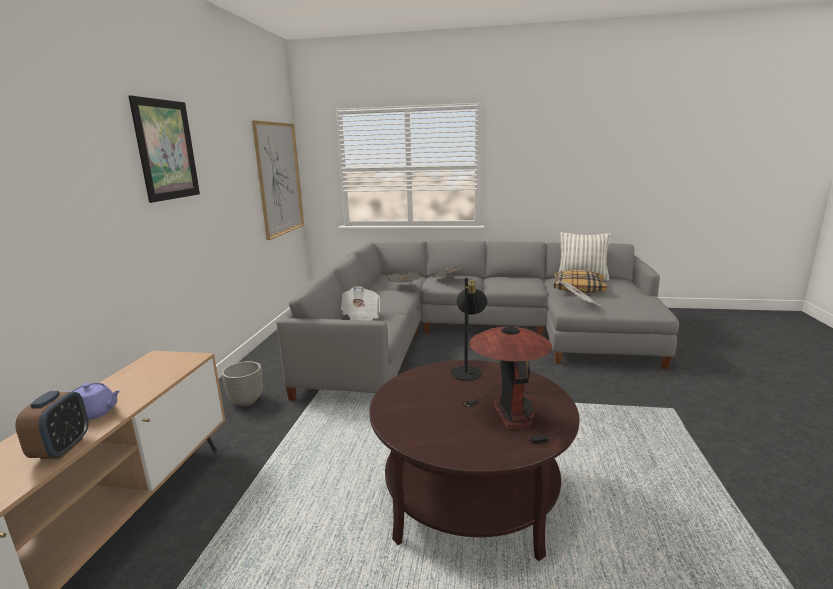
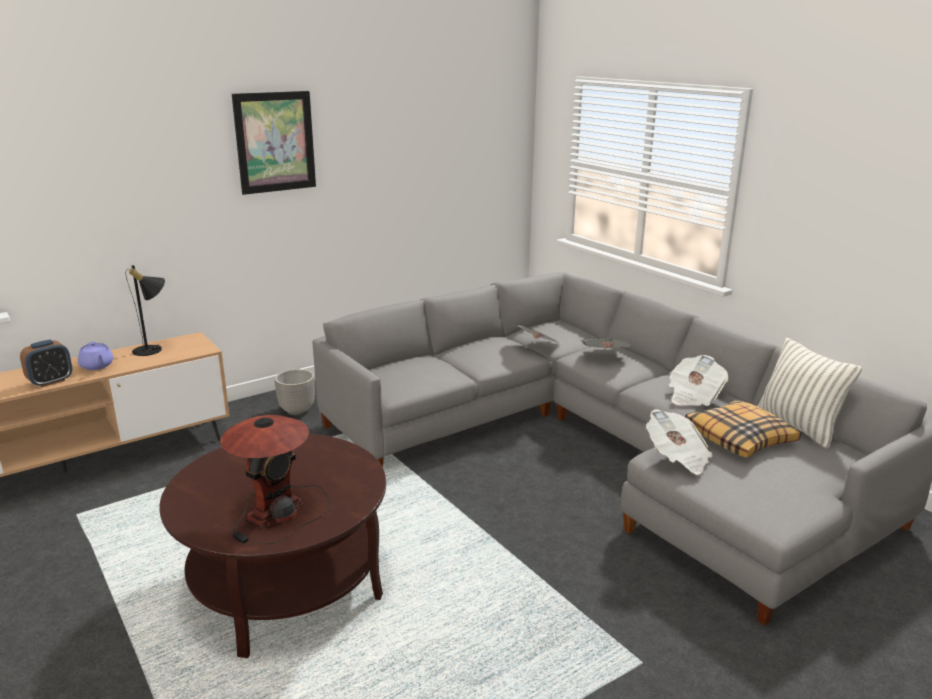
camera: 45 degrees right, 5 degrees up
picture [252,120,304,240] -> none
newspaper [341,286,380,320] -> newspaper moved to [668,355,729,406]
black table lamp [450,278,488,381] -> black table lamp moved to [126,265,165,356]

